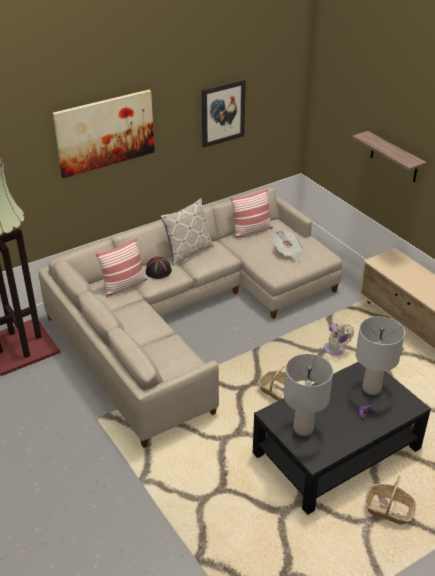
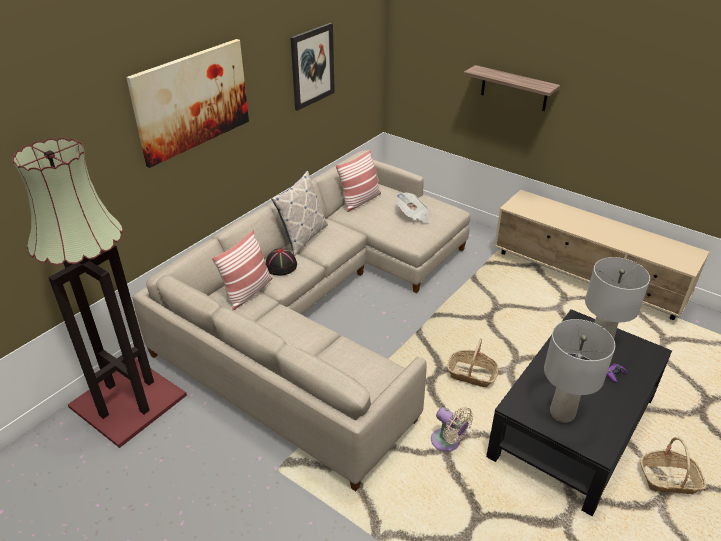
camera: 20 degrees left, 0 degrees up
beige fan [324,323,354,355] -> beige fan moved to [431,407,473,452]

